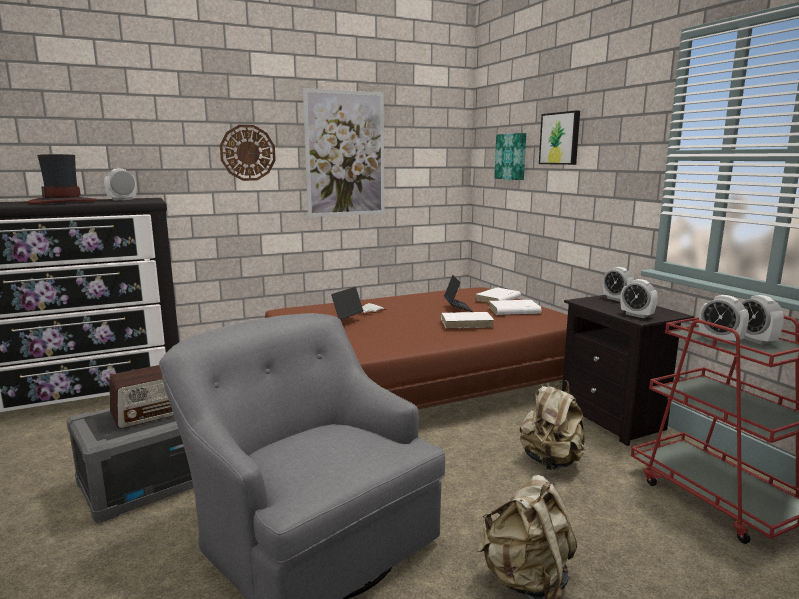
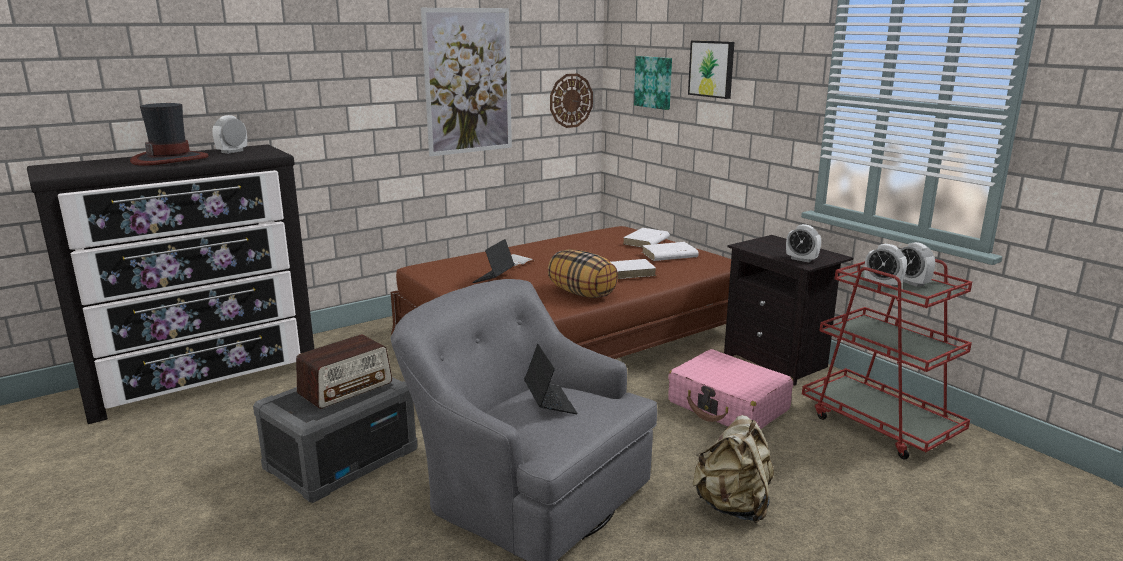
camera: 10 degrees left, 5 degrees up
wall clock [220,125,276,181] -> wall clock moved to [550,73,593,128]
laptop [444,275,473,312] -> laptop moved to [524,344,578,414]
beige backpack [520,381,585,470] -> pink suitcase [668,349,793,429]
alarm clock [603,267,634,302] -> none
none -> pillow [548,249,618,298]

